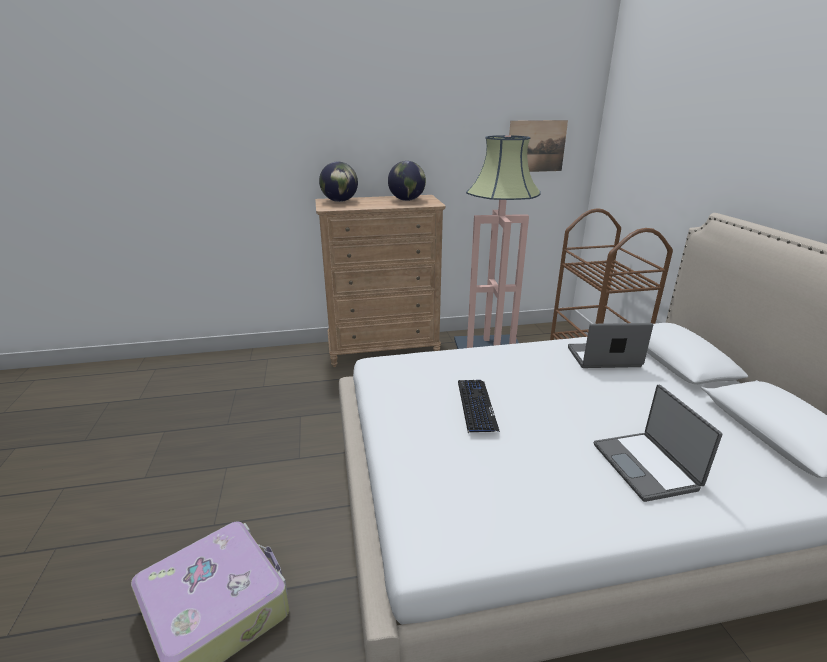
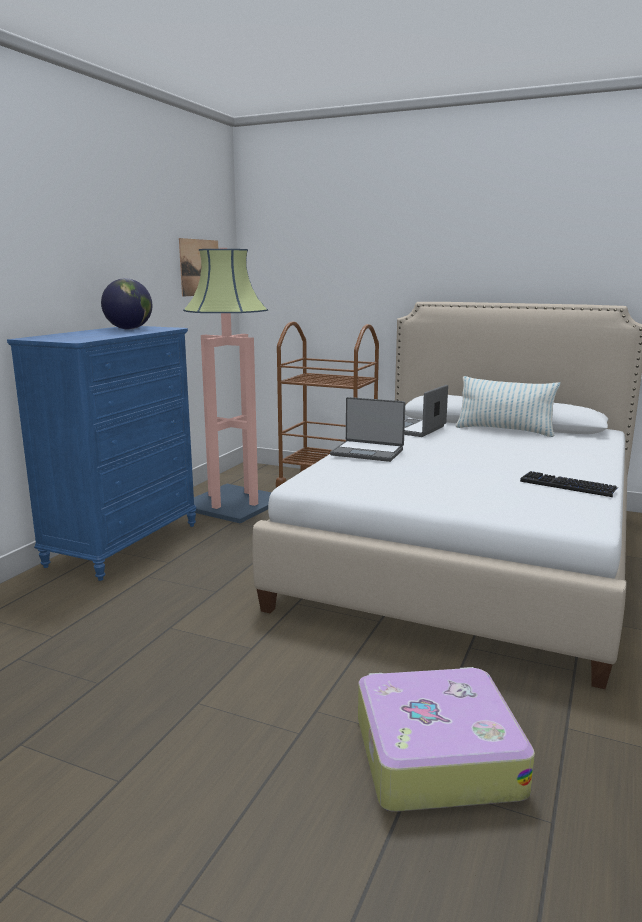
camera: 55 degrees left, 10 degrees down
brown dresser [315,195,446,367] -> blue dresser [7,326,196,581]
globe [319,161,358,202] -> none
keyboard [458,380,500,433] -> keyboard moved to [520,471,617,497]
laptop [594,385,722,502] -> laptop moved to [330,397,405,462]
none -> pillow [456,376,560,437]

